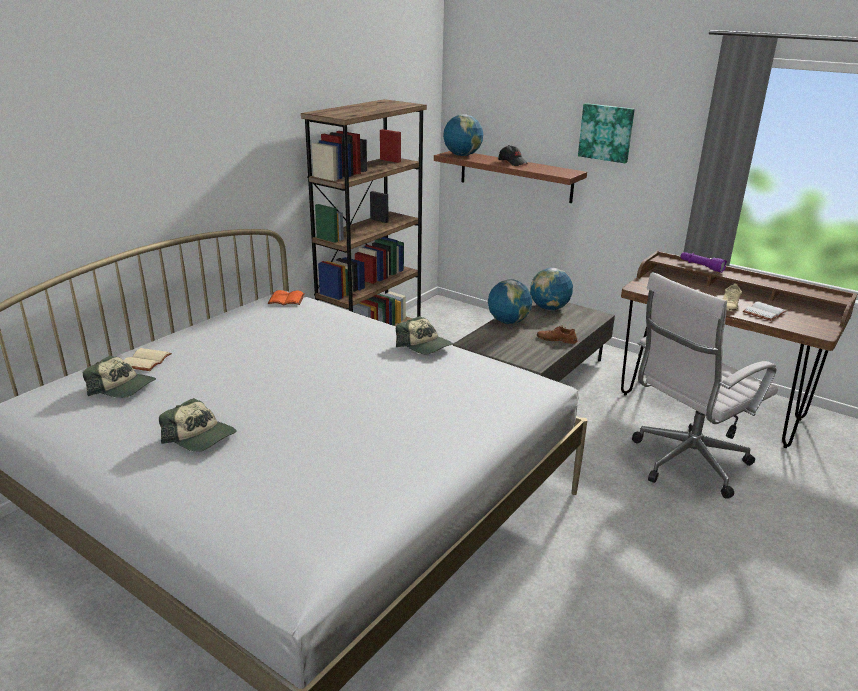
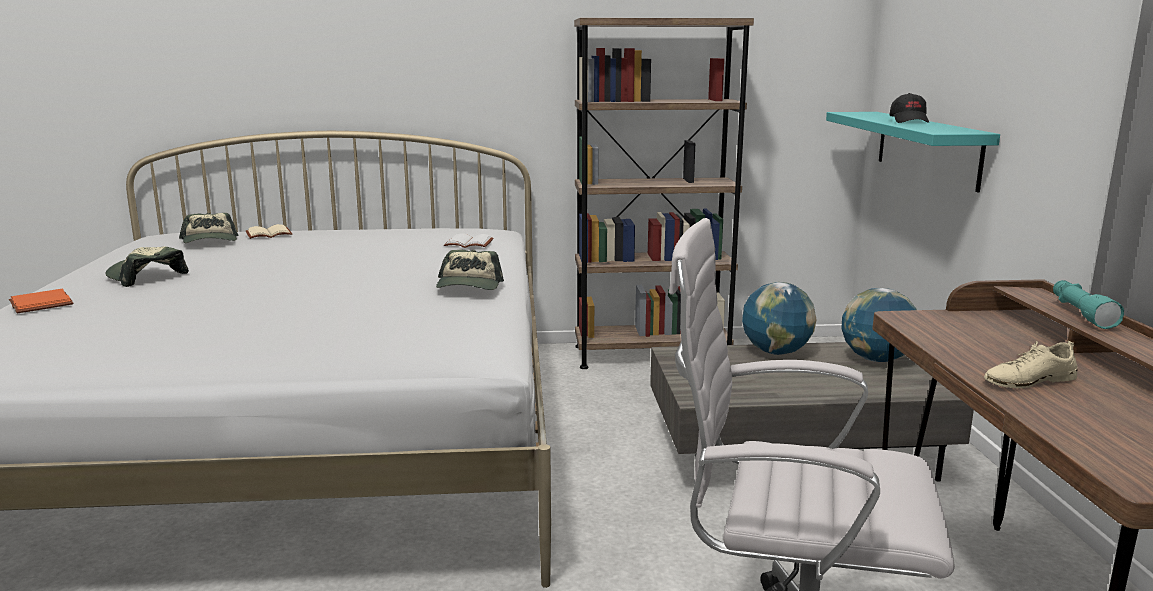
camera: 50 degrees right, 10 degrees down
cap [159,398,236,452] -> cap turned 135 degrees clockwise [105,246,189,287]
orange book [267,290,305,305] -> orange book moved to [9,289,73,313]
brown shelf [434,151,587,203] -> turquoise shelf [826,112,1000,192]
globe [443,114,484,156] -> none
brown shoe [537,326,577,344] -> none
picture [578,103,635,163] -> none
purple flashlight [680,252,727,273] -> turquoise flashlight [1053,280,1124,329]
white book [743,302,786,321] -> white book moved to [444,233,494,248]

